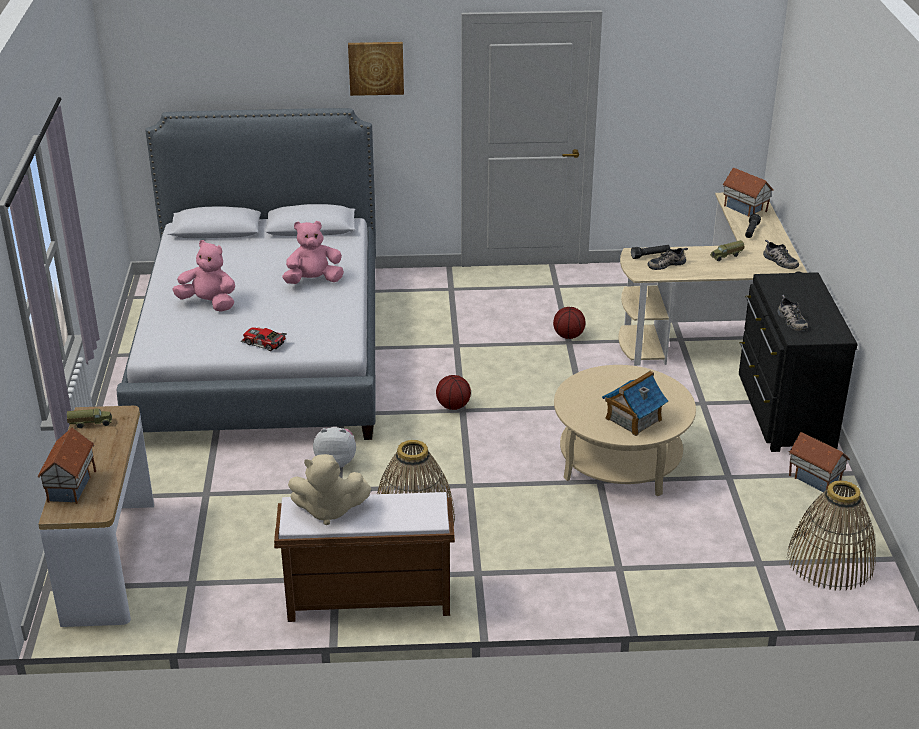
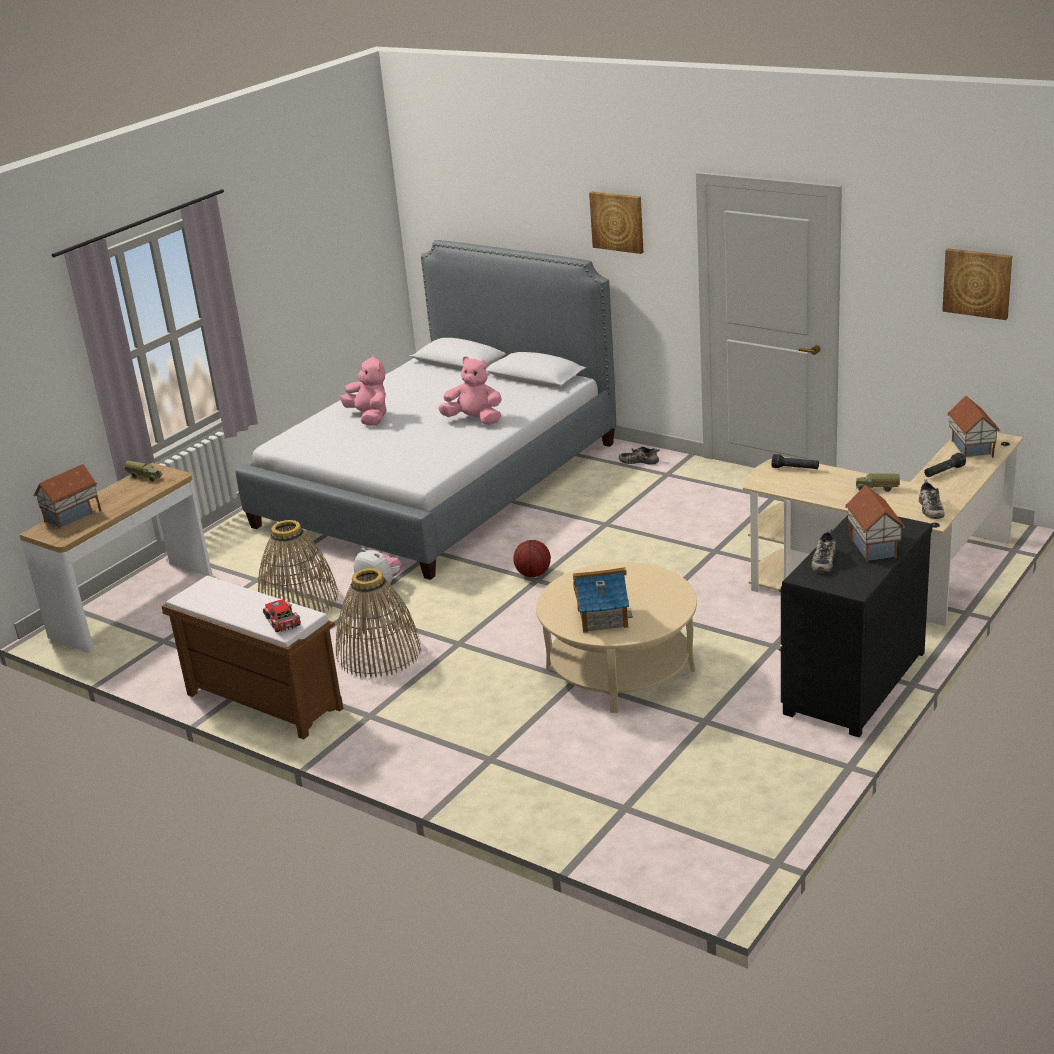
camera: 40 degrees right, 5 degrees down
toy car [241,327,287,351] -> toy car moved to [263,599,301,632]
beige plush toy [288,454,372,525] -> none
basketball [553,307,585,339] -> none
shoe [647,248,688,270] -> shoe moved to [619,447,660,465]
basket [787,480,876,591] -> basket moved to [258,520,339,613]
toy house [788,432,850,492] -> toy house moved to [845,485,905,562]
none -> picture [942,248,1012,320]

